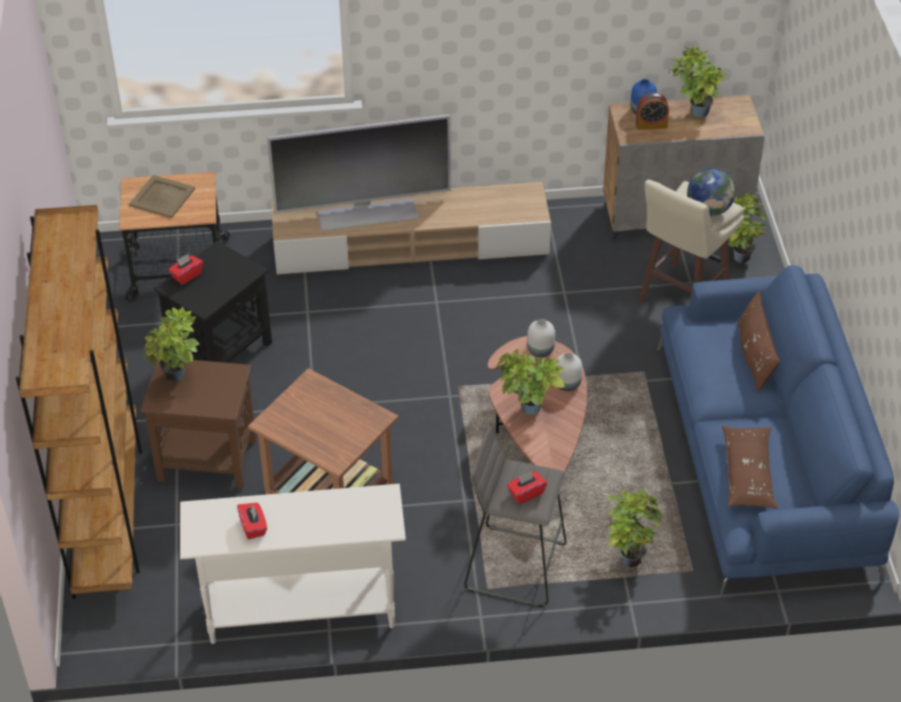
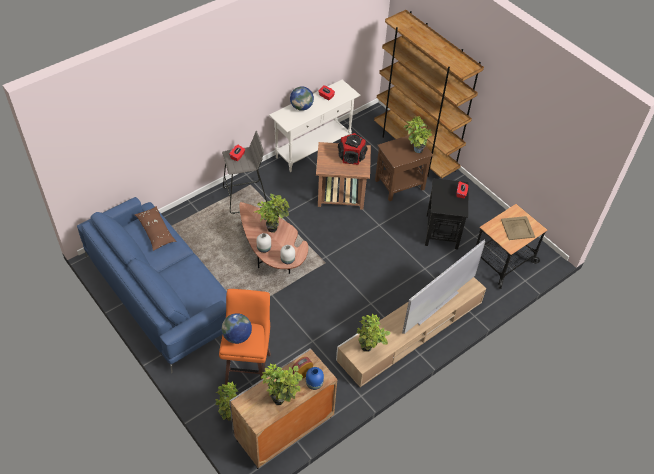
camera: 145 degrees right, 5 degrees up
potted plant [606,488,662,568] -> potted plant moved to [357,314,391,352]
beige stool [638,180,744,303] -> orange stool [219,289,271,385]
brown pillow [738,290,780,393] -> none
none -> globe [290,86,314,111]
none -> speaker [338,133,368,165]

